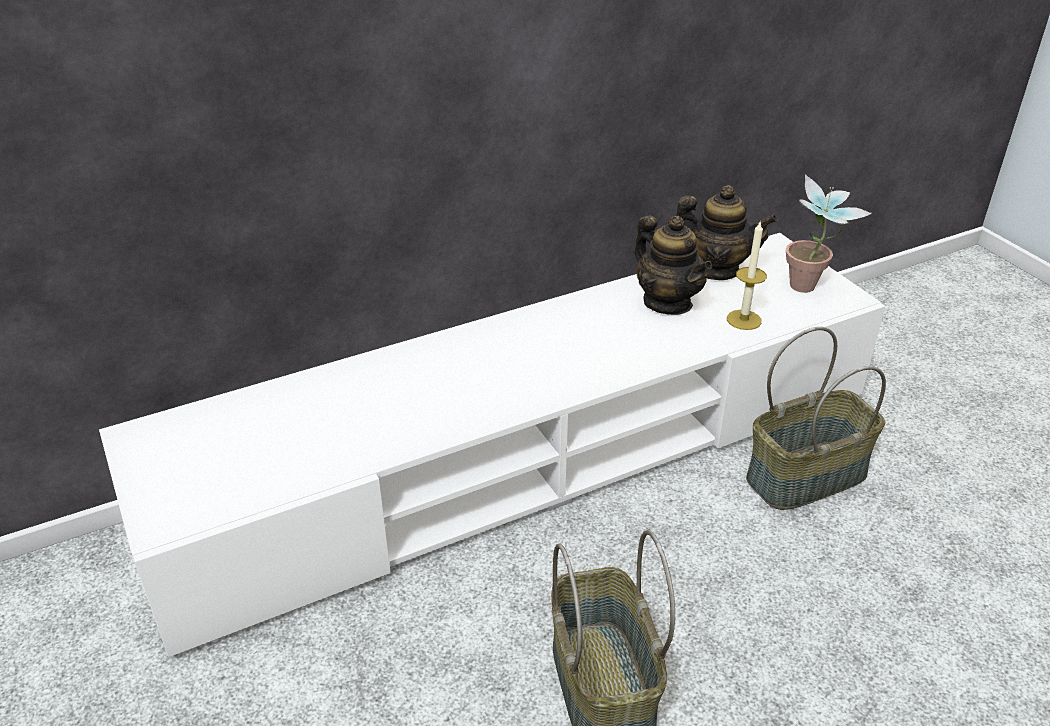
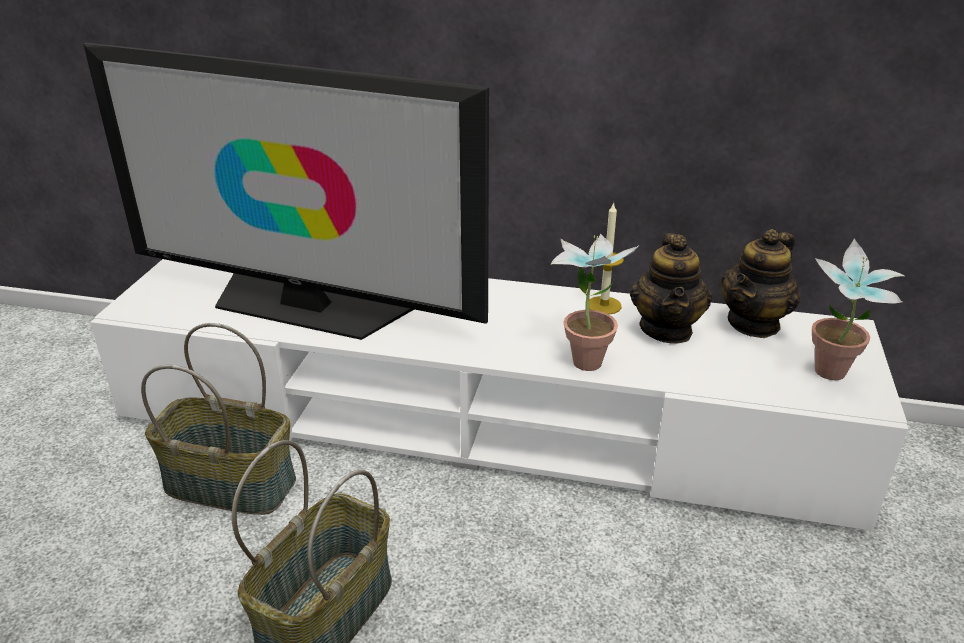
camera: 40 degrees right, 5 degrees down
teapot [676,185,777,280] -> teapot turned 75 degrees clockwise [721,229,800,338]
candle [727,220,767,330] -> candle moved to [589,202,624,314]
basket [746,327,886,510] -> basket moved to [141,323,296,515]
none -> television [83,43,489,340]
none -> potted plant [551,234,639,371]

